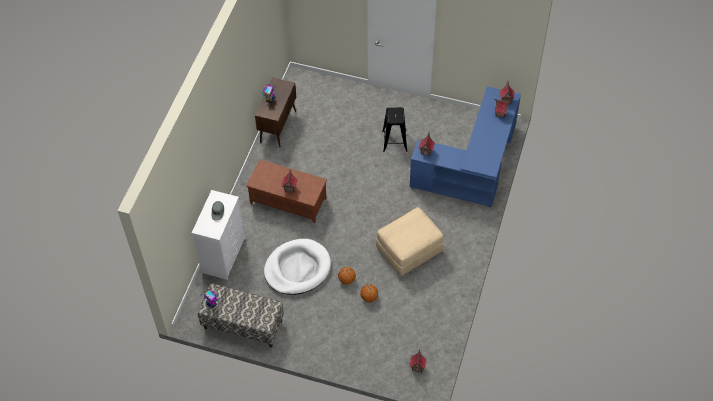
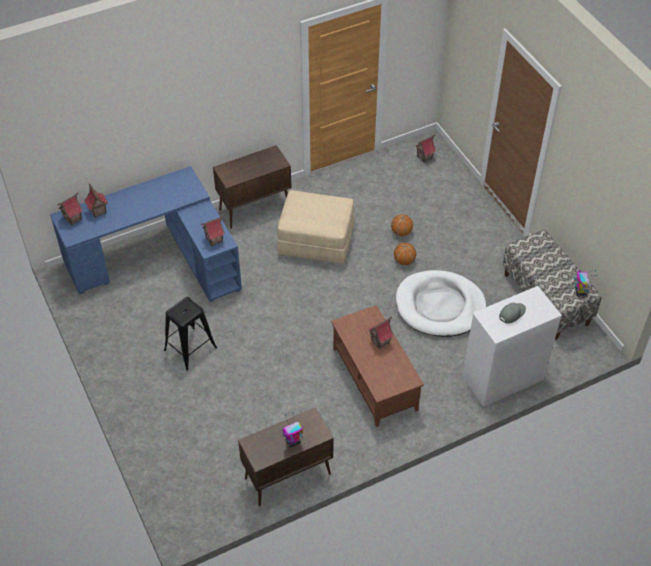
camera: 135 degrees left, 5 degrees down
none -> brown cabinet [213,145,291,229]

